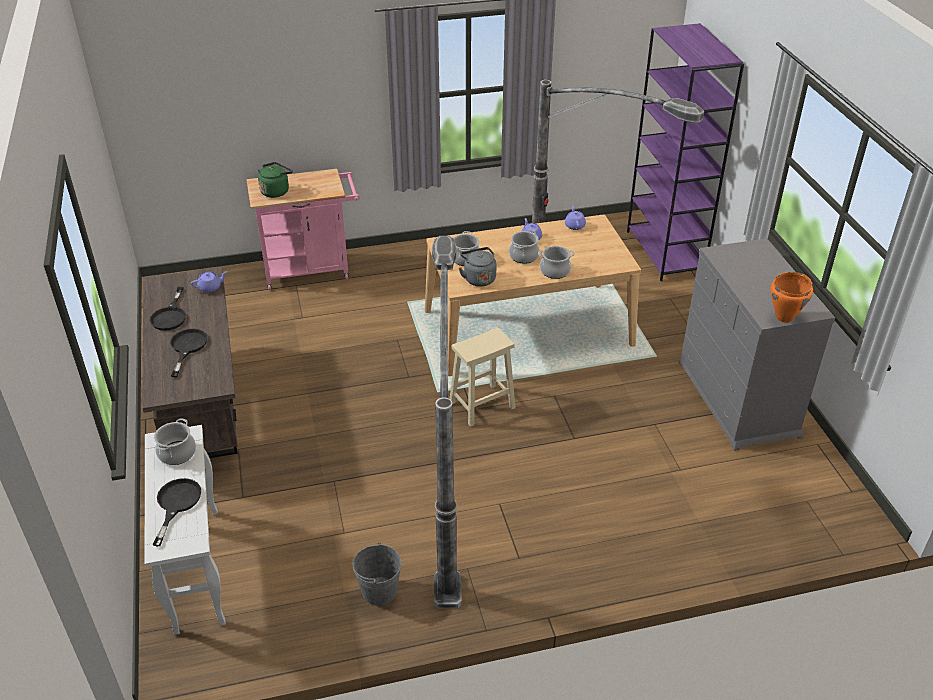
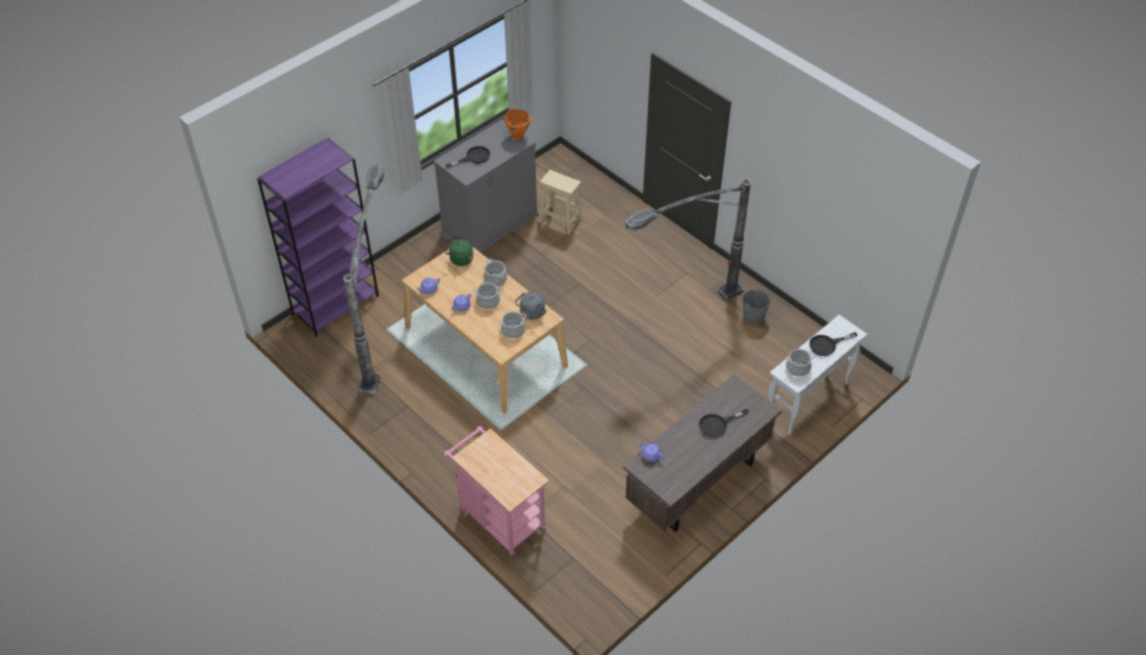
camera: 120 degrees left, 10 degrees up
black frying pan [150,287,186,331] -> black frying pan moved to [446,146,490,168]
green kettle [258,162,293,198] -> green kettle moved to [445,237,473,266]
beige stool [449,328,516,427] -> beige stool moved to [539,170,583,235]

